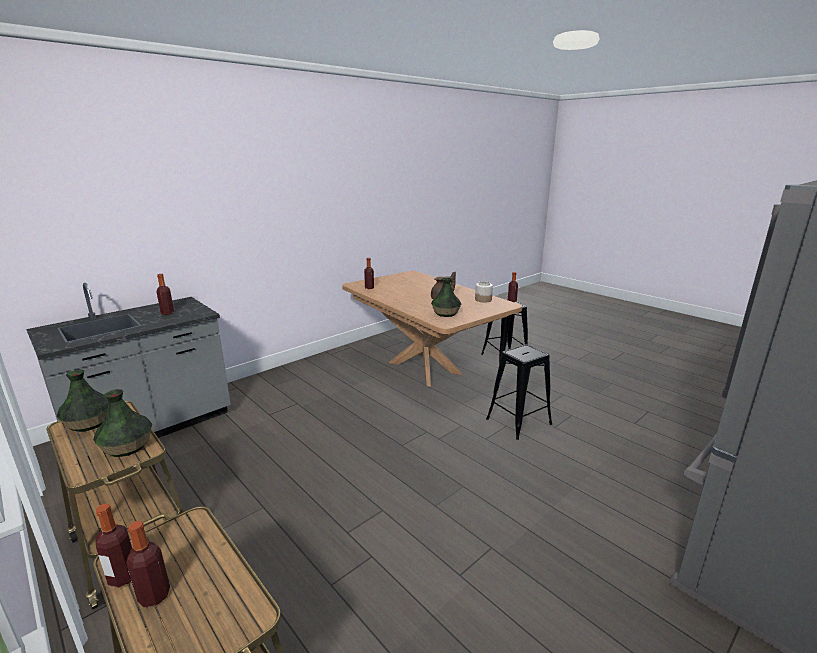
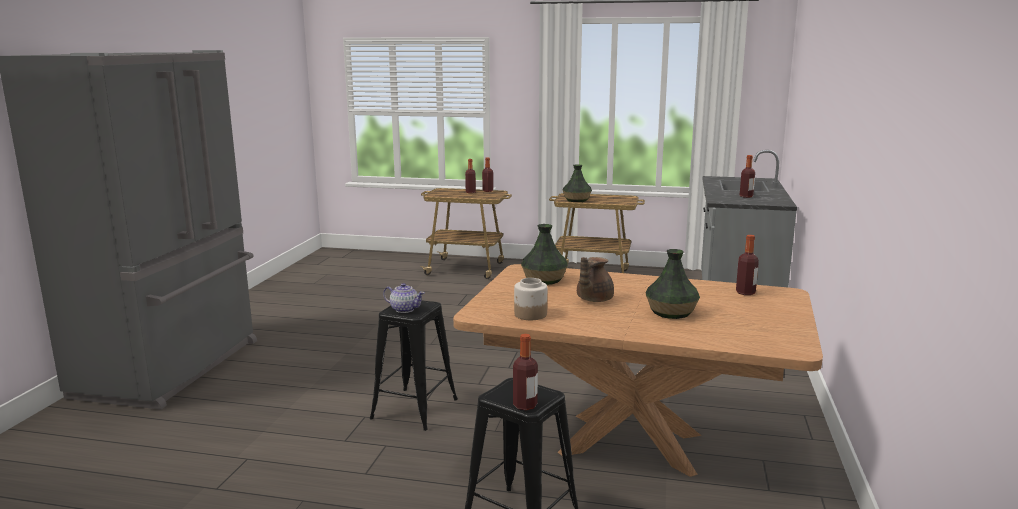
camera: 145 degrees right, 5 degrees down
vase [57,370,109,432] -> vase moved to [646,249,700,319]
none -> teapot [383,283,425,313]

